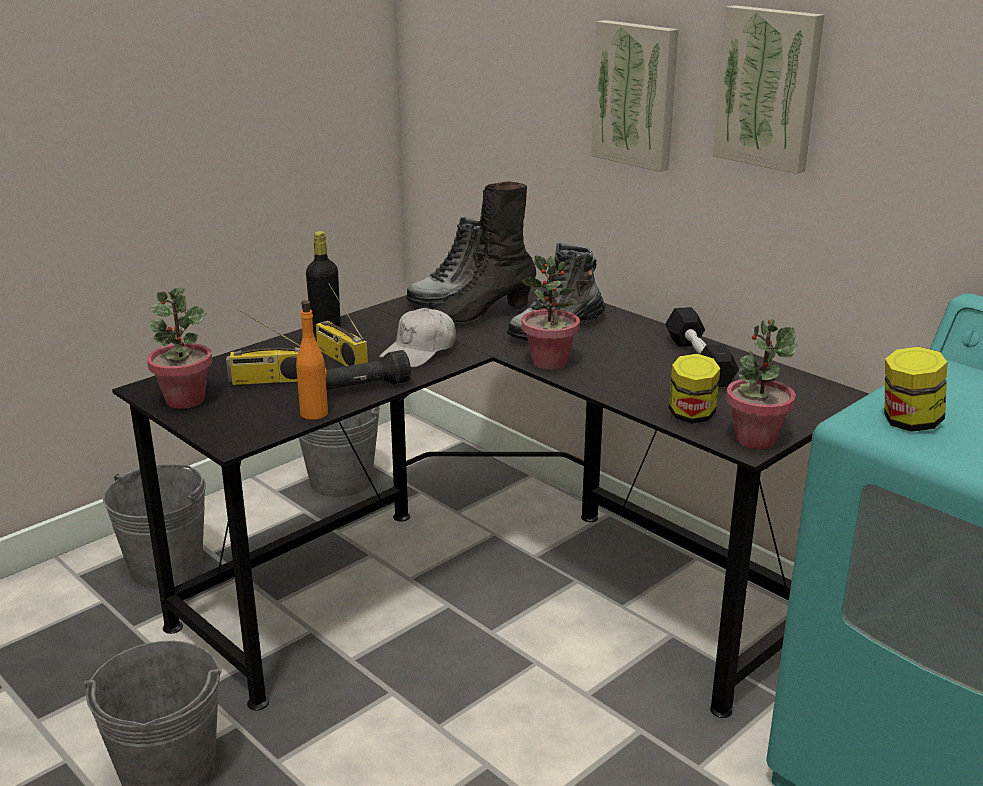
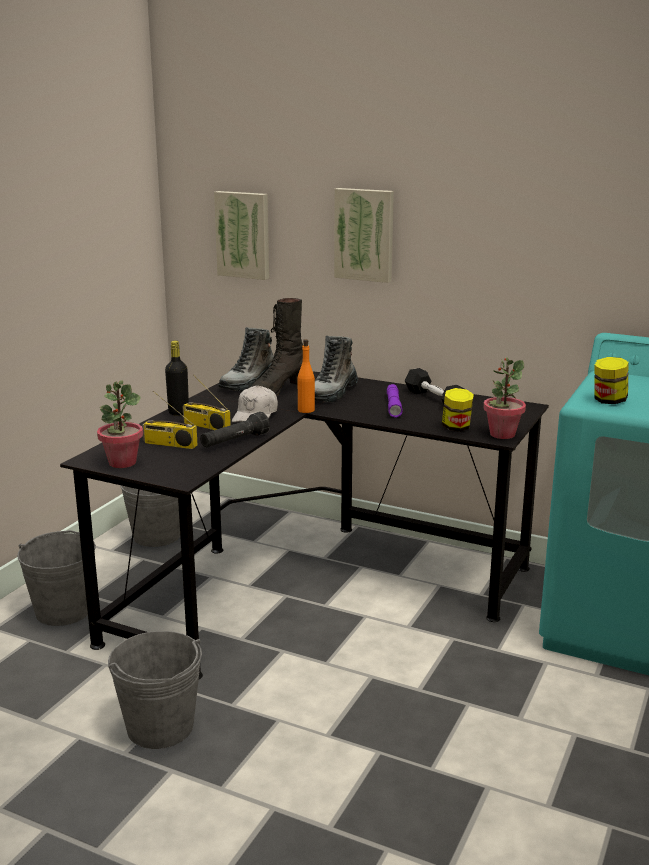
camera: 20 degrees left, 5 degrees down
radio [226,309,300,385] -> radio turned 45 degrees clockwise [142,391,197,449]
orange bottle [296,300,328,420] -> orange bottle moved to [298,339,315,413]
potted plant [522,255,580,370] -> none
picture [713,5,824,174] -> picture moved to [214,191,269,280]
none -> purple flashlight [387,384,403,418]

